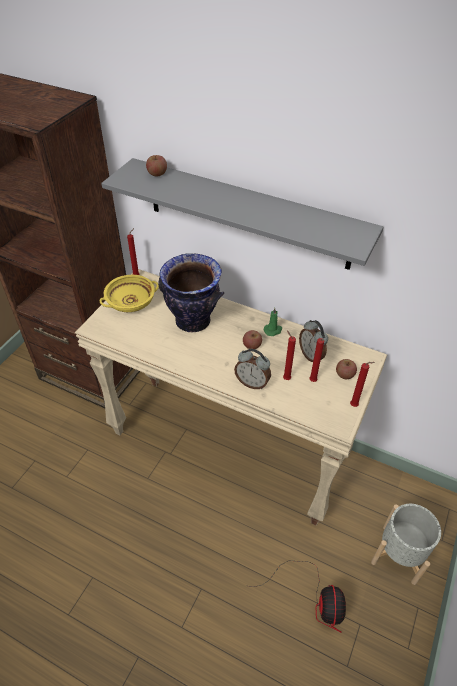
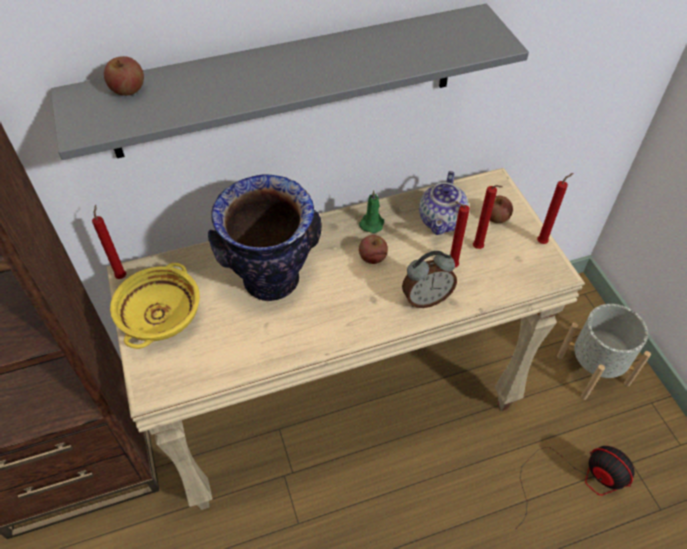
camera: 45 degrees left, 5 degrees up
alarm clock [299,320,328,362] -> teapot [419,171,469,235]

